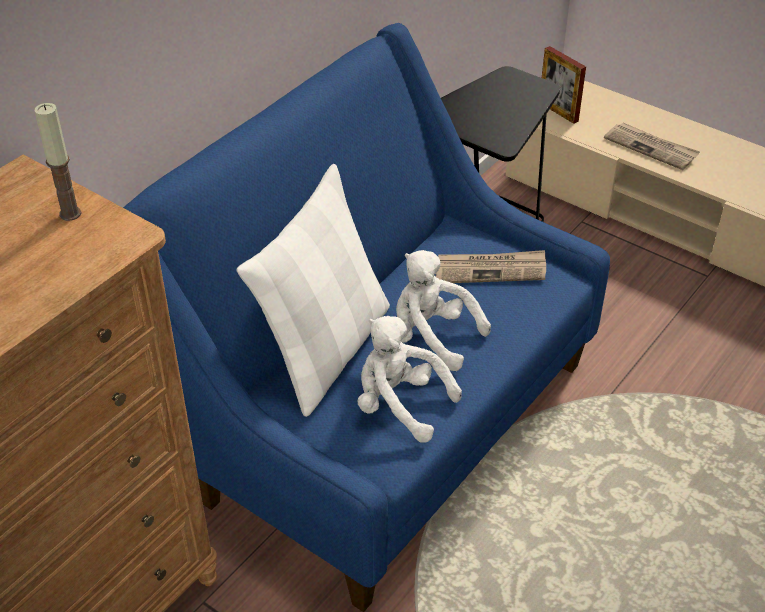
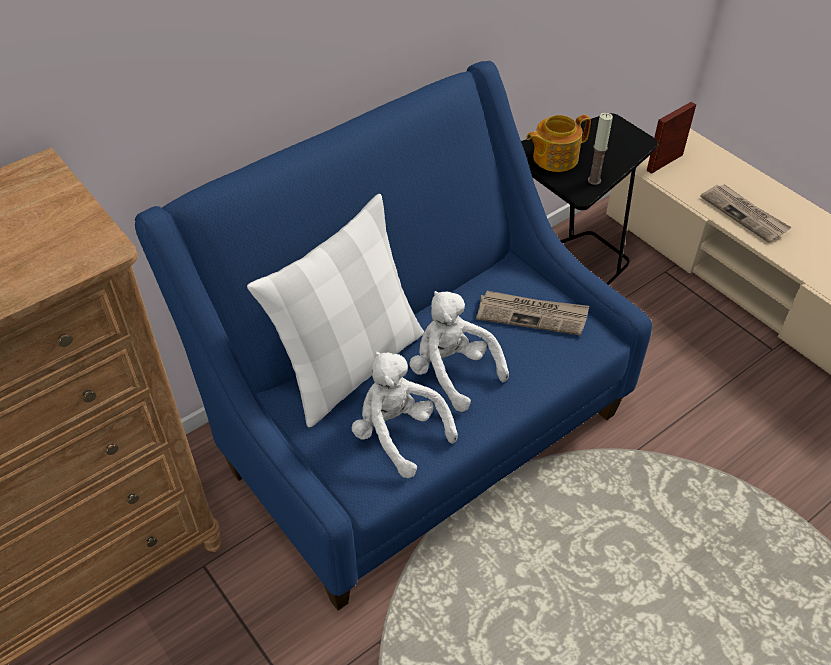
camera: 15 degrees right, 5 degrees up
candle [34,103,81,221] -> candle moved to [588,113,613,185]
picture frame [542,46,586,124] -> picture frame turned 75 degrees clockwise [647,102,696,174]
none -> teapot [526,115,591,172]

